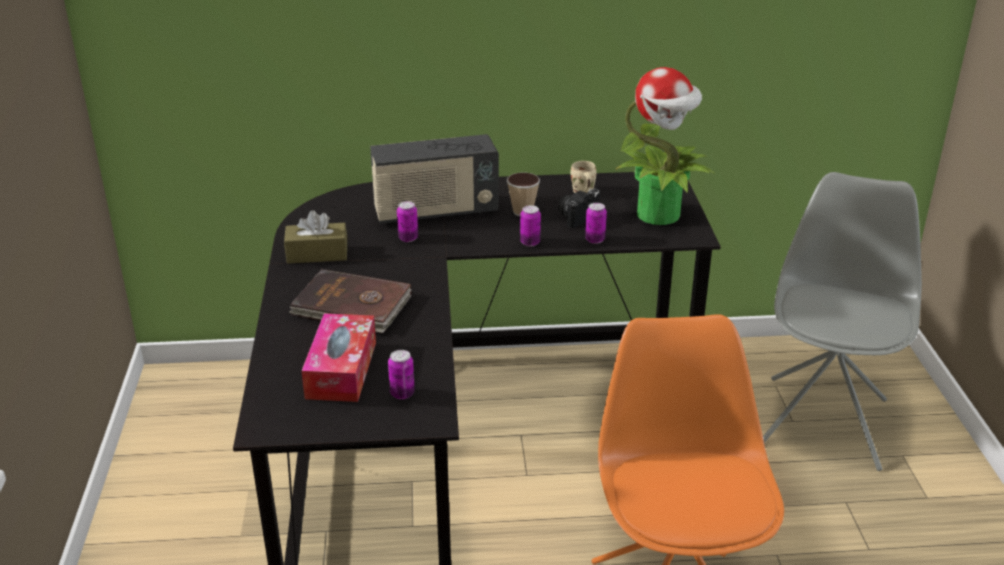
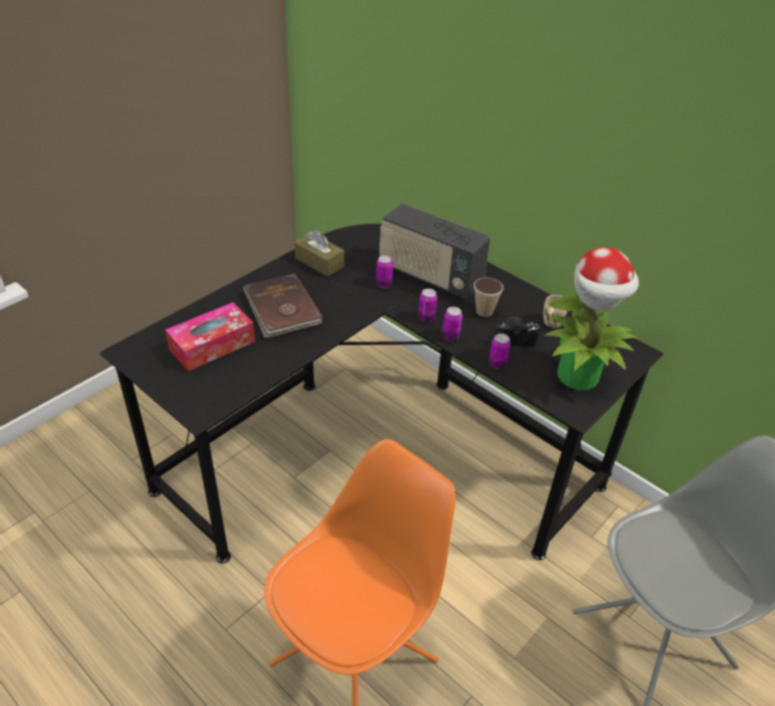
camera: 45 degrees right, 10 degrees up
can [388,350,415,399] -> can moved to [418,288,437,322]

